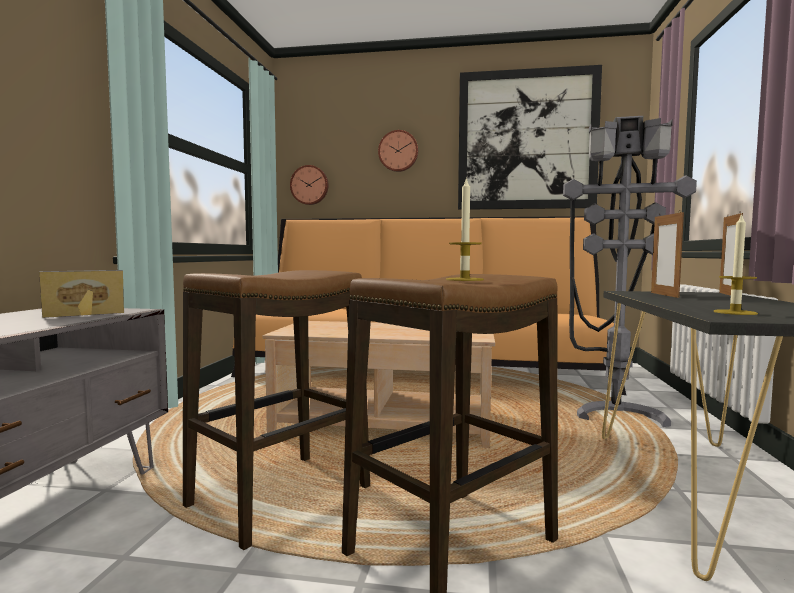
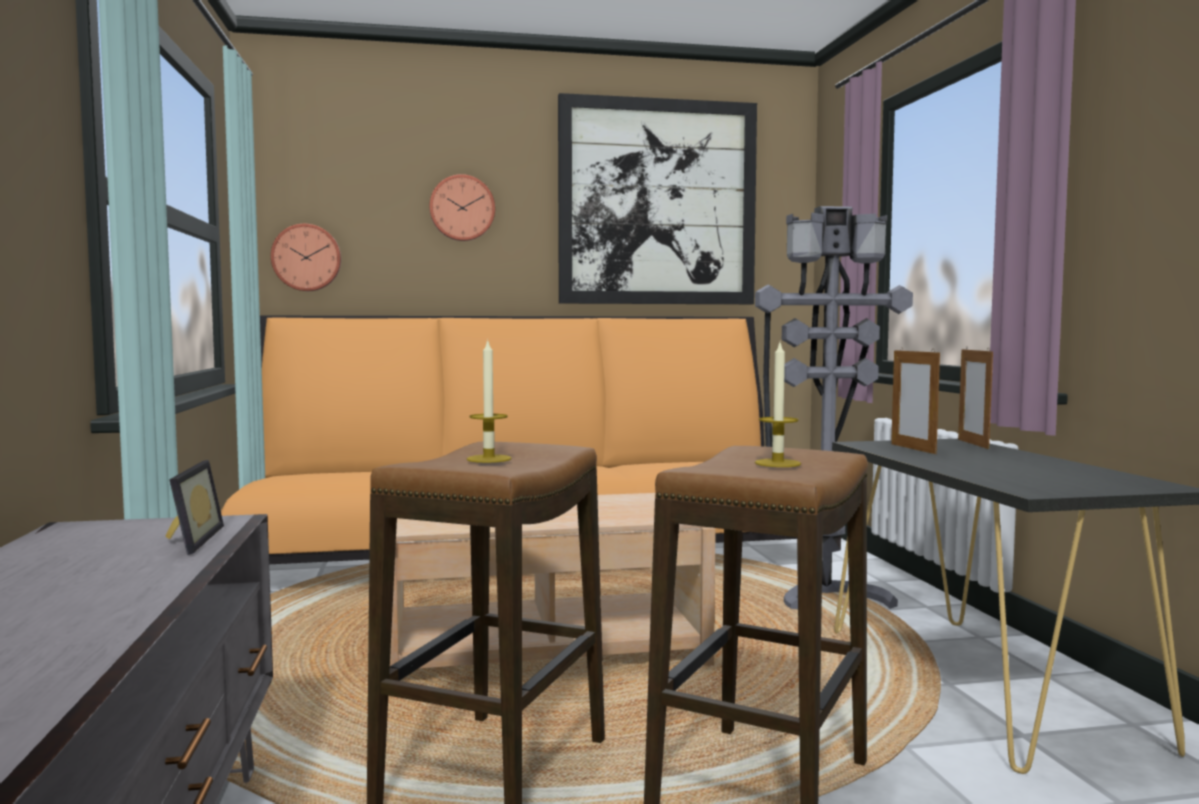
camera: 20 degrees left, 0 degrees up
picture frame [39,270,124,318] -> picture frame turned 135 degrees clockwise [166,460,224,555]
candle [714,213,758,315] -> candle moved to [467,340,511,463]

